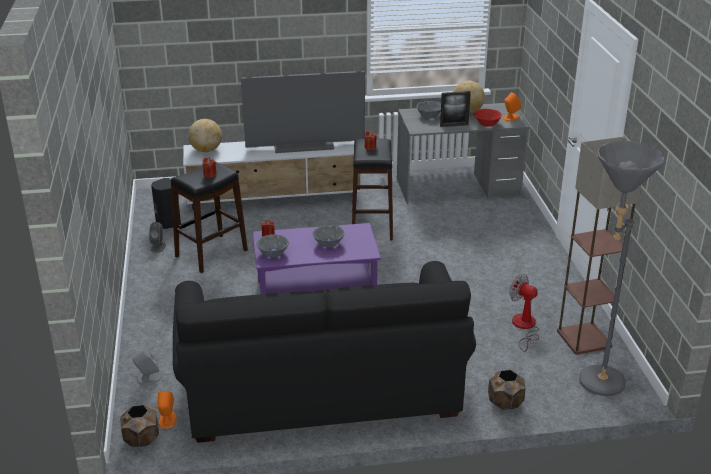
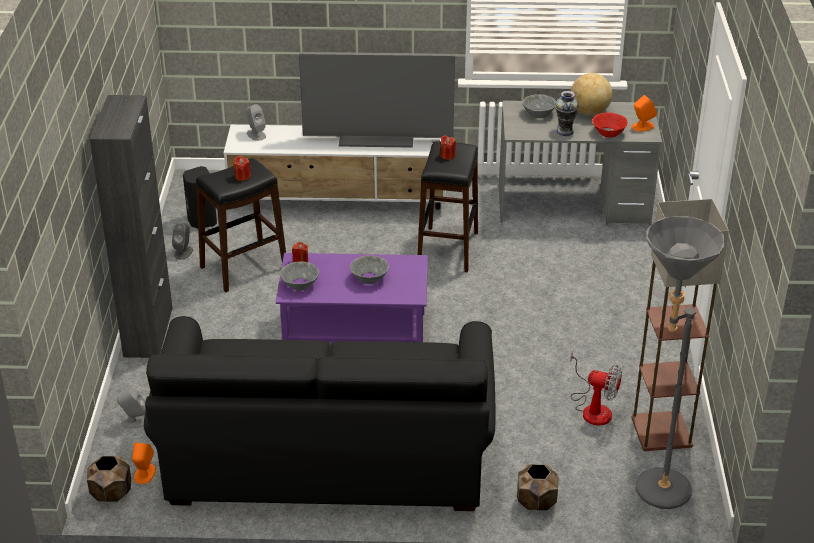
camera: 10 degrees right, 5 degrees up
globe [188,119,222,152] -> grey speaker [246,104,266,141]
picture frame [440,91,471,127] -> vase [555,91,579,136]
fan [509,274,539,352] -> fan turned 150 degrees clockwise [570,351,622,426]
none -> black cabinet [90,95,173,358]

